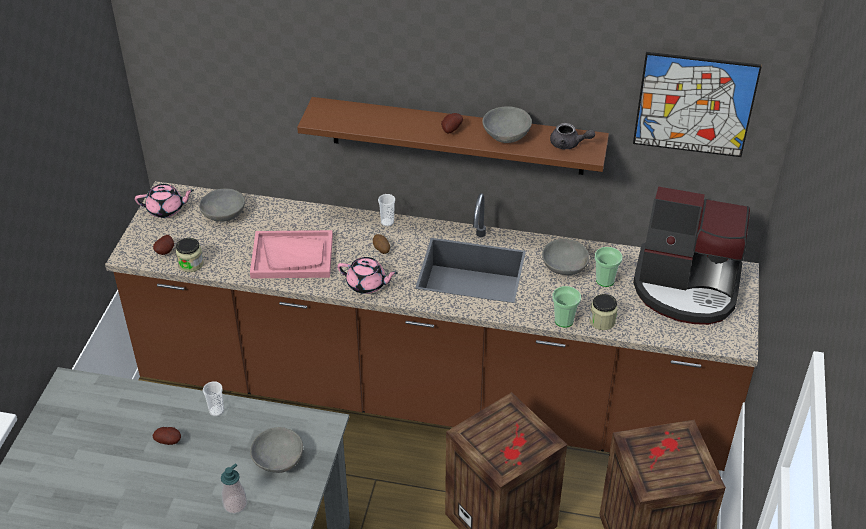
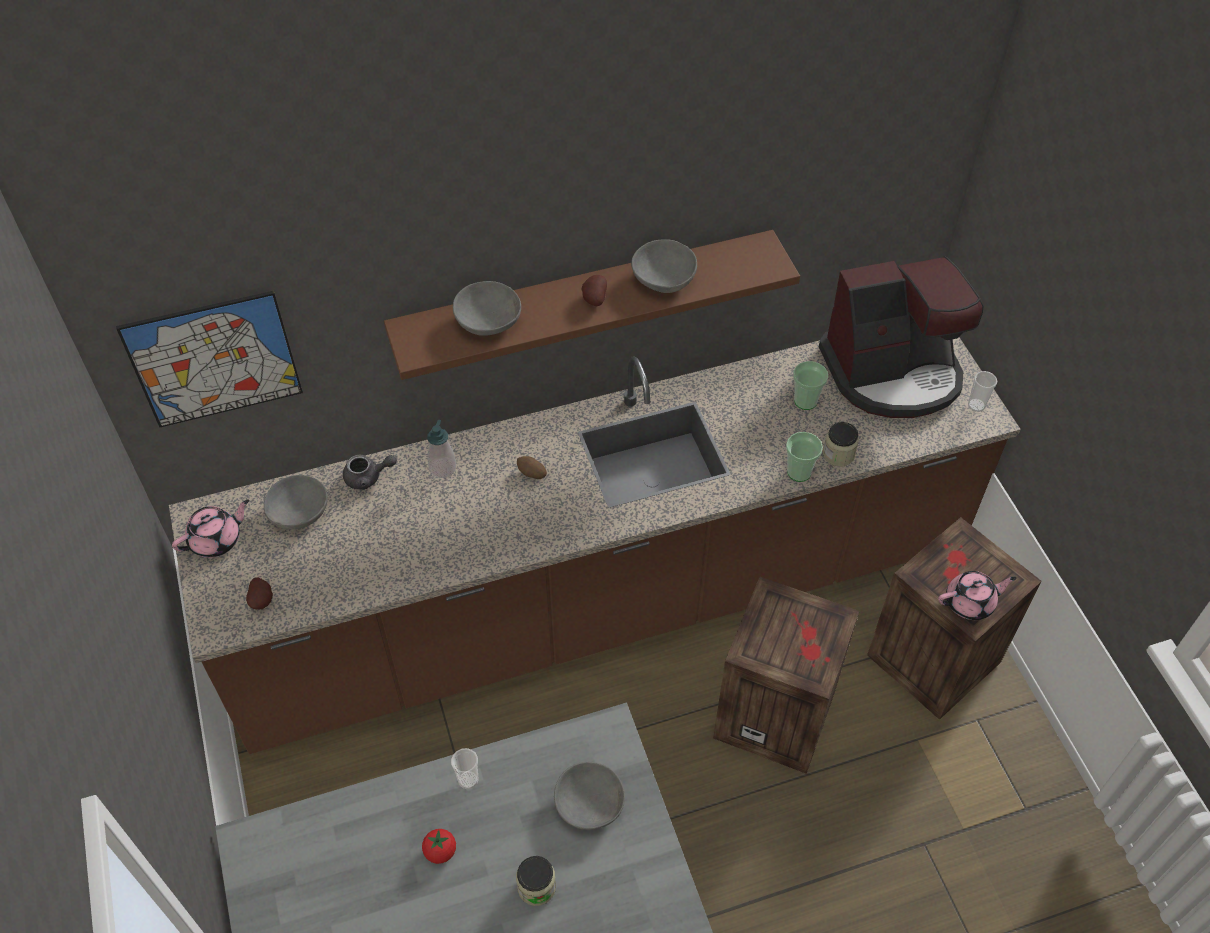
camera: 30 degrees left, 10 degrees up
potato [153,427,181,445] -> tomato [422,829,456,864]
jar [176,238,203,272] -> jar moved to [516,856,556,906]
soap dispenser [221,464,247,514] -> soap dispenser moved to [427,420,456,478]
pink tray [250,230,333,279] -> none
pink teapot [337,257,398,294] -> pink teapot moved to [938,571,1017,620]
cup [378,194,395,227] -> cup moved to [968,371,997,412]
grey bowl [542,239,589,275] -> grey bowl moved to [453,281,521,336]
grey teapot [550,123,595,149] -> grey teapot moved to [343,455,397,490]
picture [633,52,762,157] -> picture moved to [116,291,303,428]

